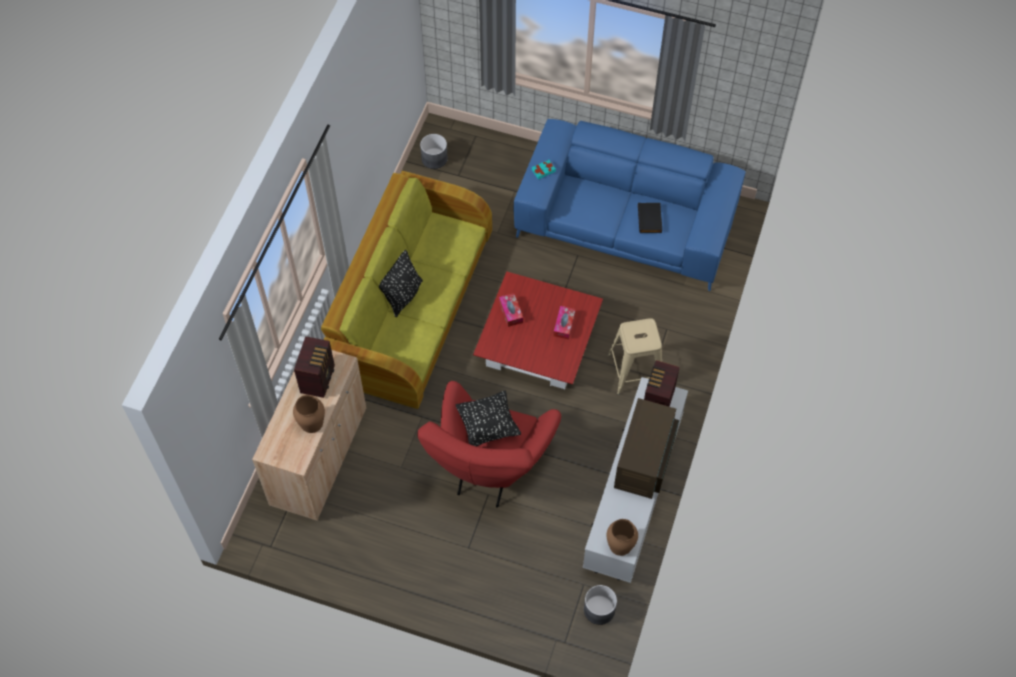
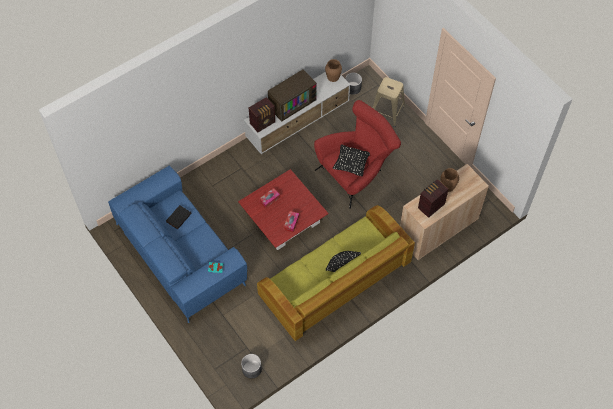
camera: 145 degrees left, 0 degrees up
beige stool [608,318,662,395] -> beige stool moved to [373,77,405,127]

